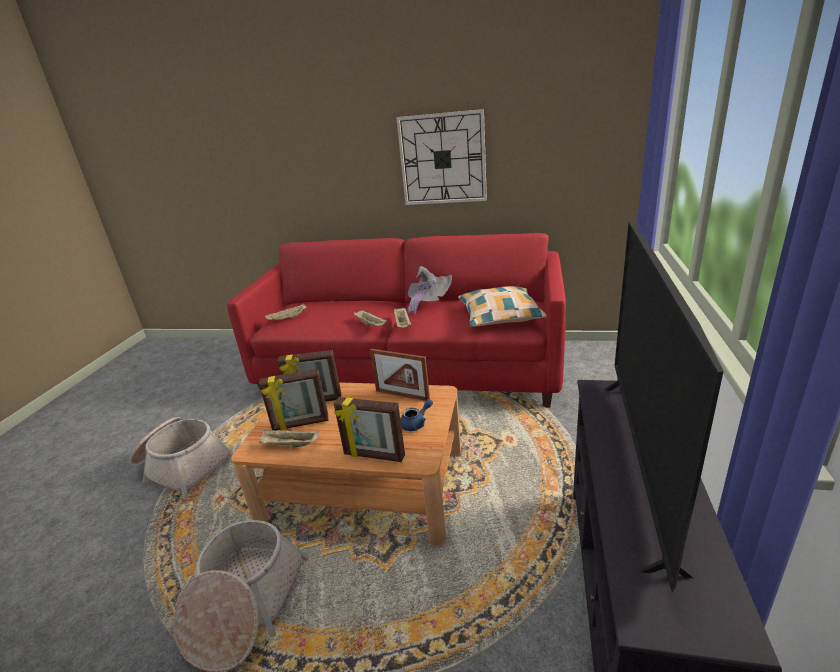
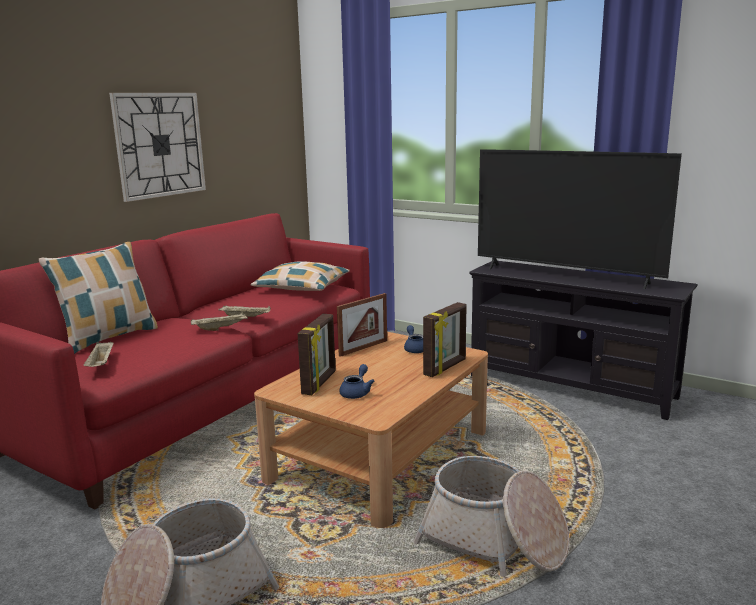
camera: 70 degrees left, 10 degrees down
picture frame [259,369,329,430] -> blue teapot [339,364,374,399]
beige tray [259,430,320,447] -> none
grey hat [407,266,452,314] -> none
none -> pillow [39,242,158,354]

